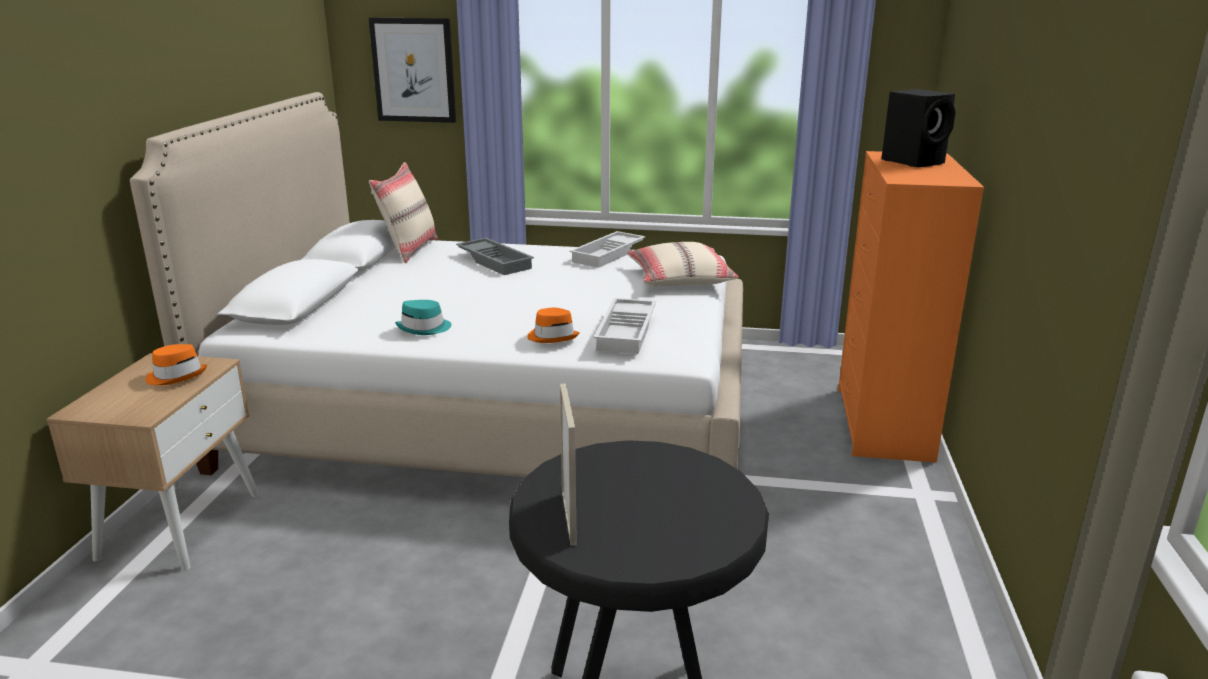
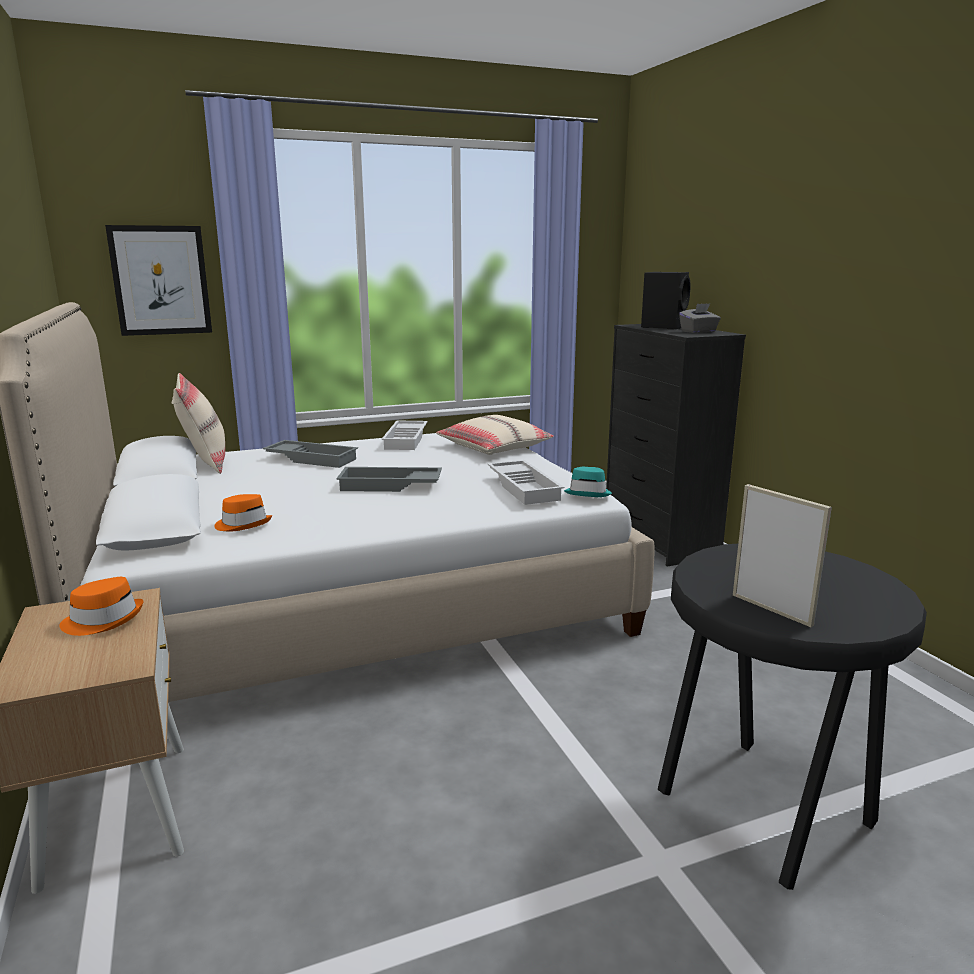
camera: 30 degrees left, 5 degrees down
turquoise hat [395,300,451,335] -> turquoise hat moved to [564,467,612,497]
orange hat [527,308,580,343] -> orange hat moved to [214,494,272,531]
orange dresser [838,151,984,463] -> black dresser [606,324,746,567]
none -> grey tray [336,467,442,492]
none -> grey tissue box [679,304,721,333]

